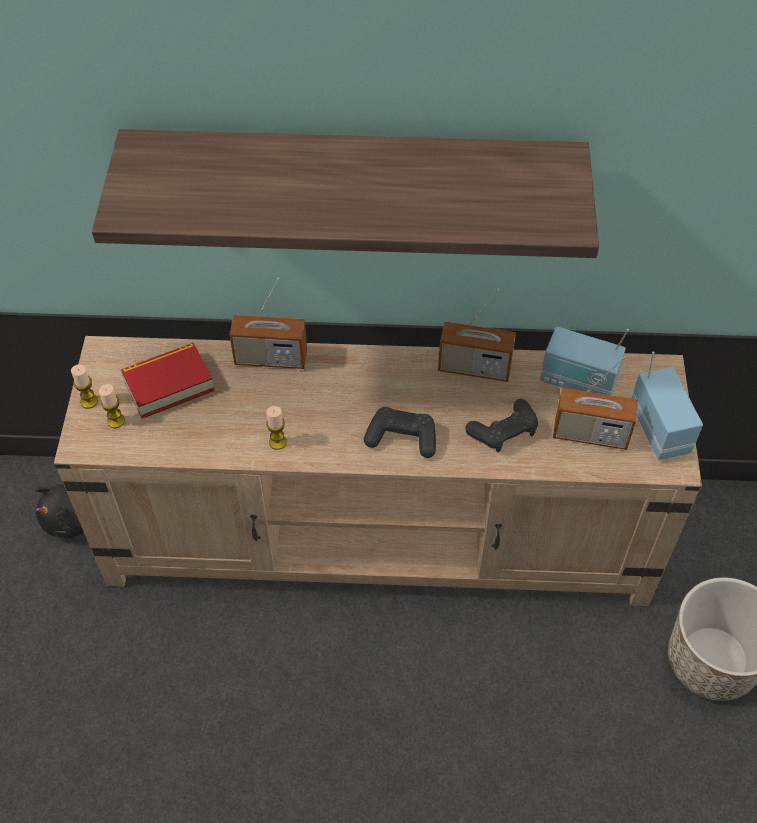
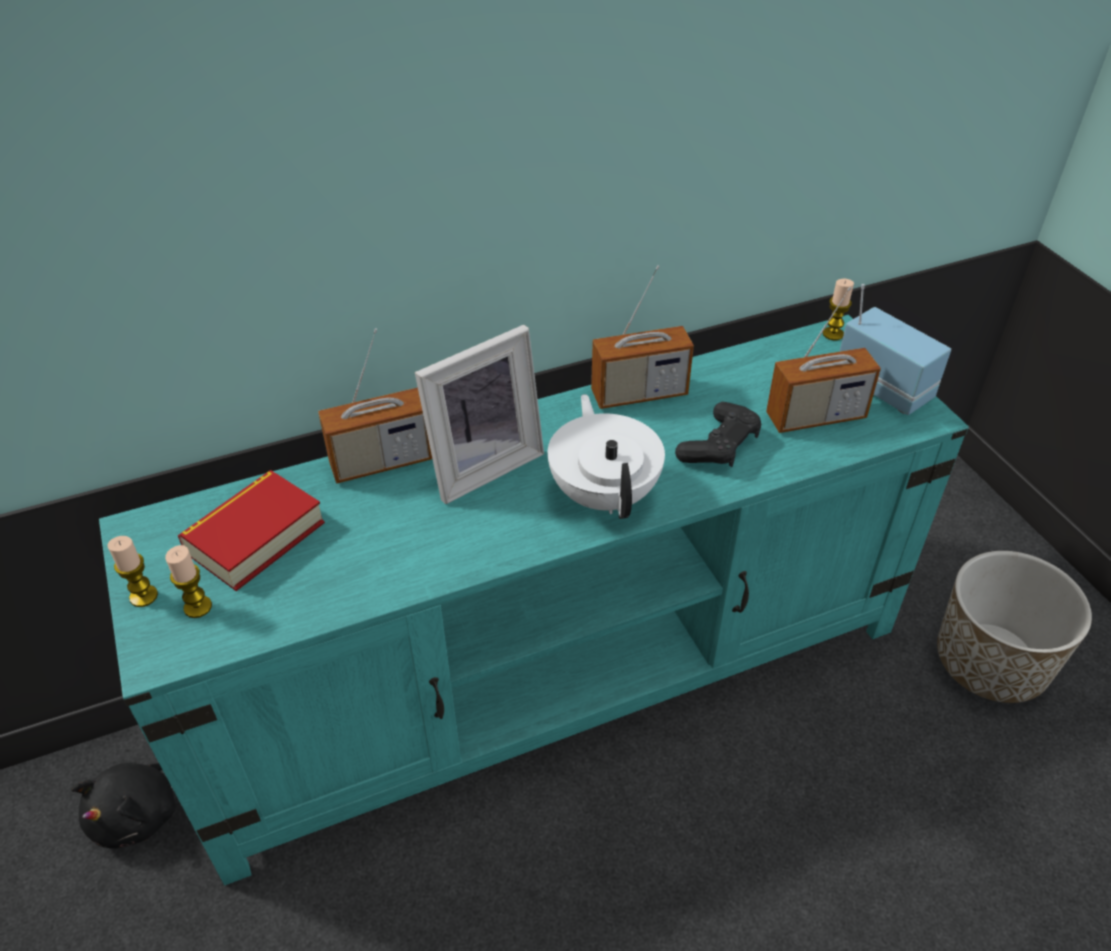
camera: 25 degrees left, 10 degrees down
beige tv stand [54,336,702,606] -> turquoise tv stand [99,315,969,886]
shelf [92,129,599,258] -> none
candle [266,406,287,450] -> candle moved to [823,279,854,340]
black game controller [364,407,436,458] -> white teapot [548,394,665,519]
radio [540,326,629,395] -> none
none -> picture frame [415,325,544,504]

